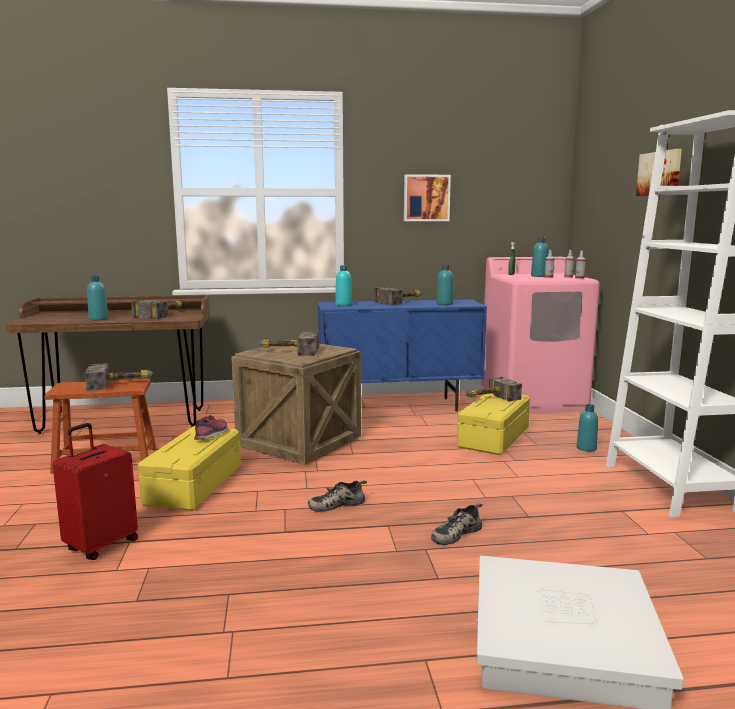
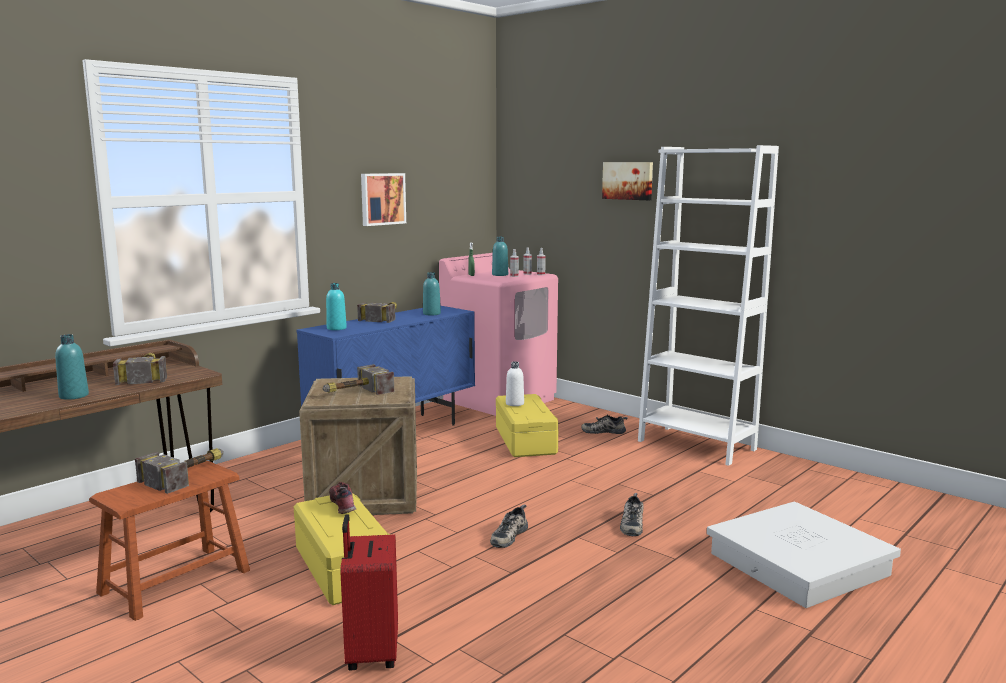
camera: 40 degrees left, 0 degrees up
hammer [466,376,522,401] -> white bottle [506,361,524,406]
turquoise bottle [577,404,598,452] -> shoe [581,415,628,434]

